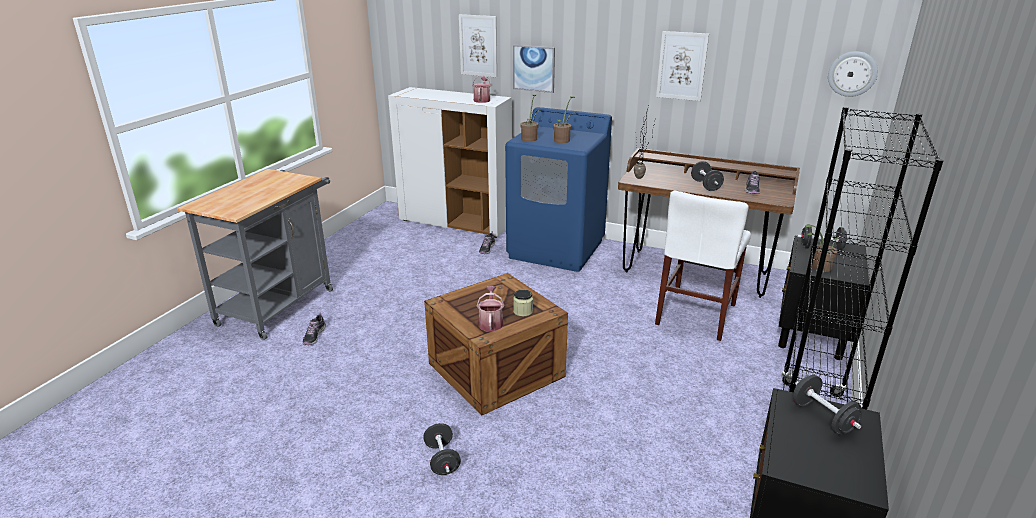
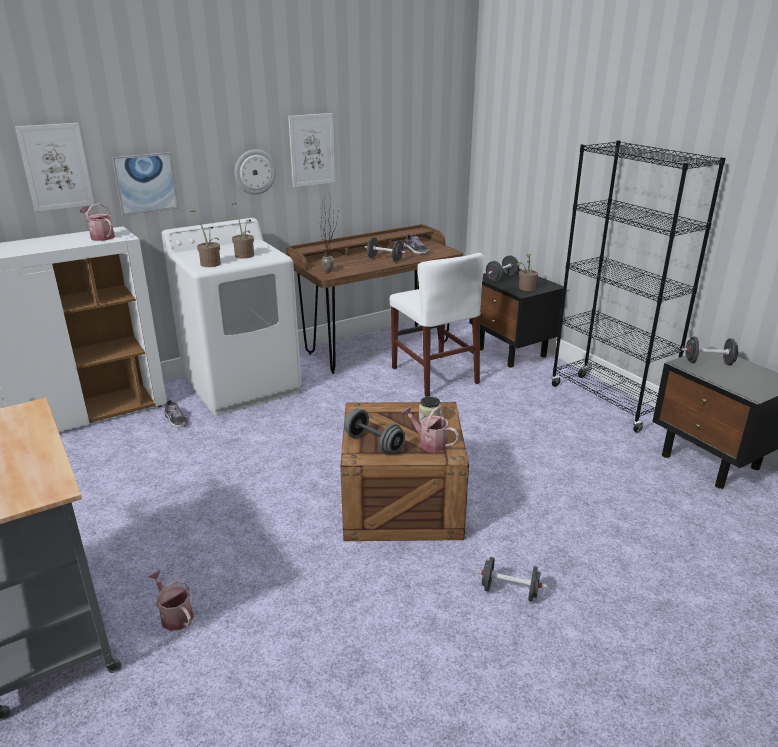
camera: 55 degrees left, 0 degrees up
shoe [303,312,326,345] -> watering can [148,570,194,631]
blue washing machine [505,107,612,272] -> white washing machine [161,218,301,416]
wall clock [828,51,878,97] -> wall clock moved to [235,149,276,195]
none -> grey dumbbell [344,409,405,454]

